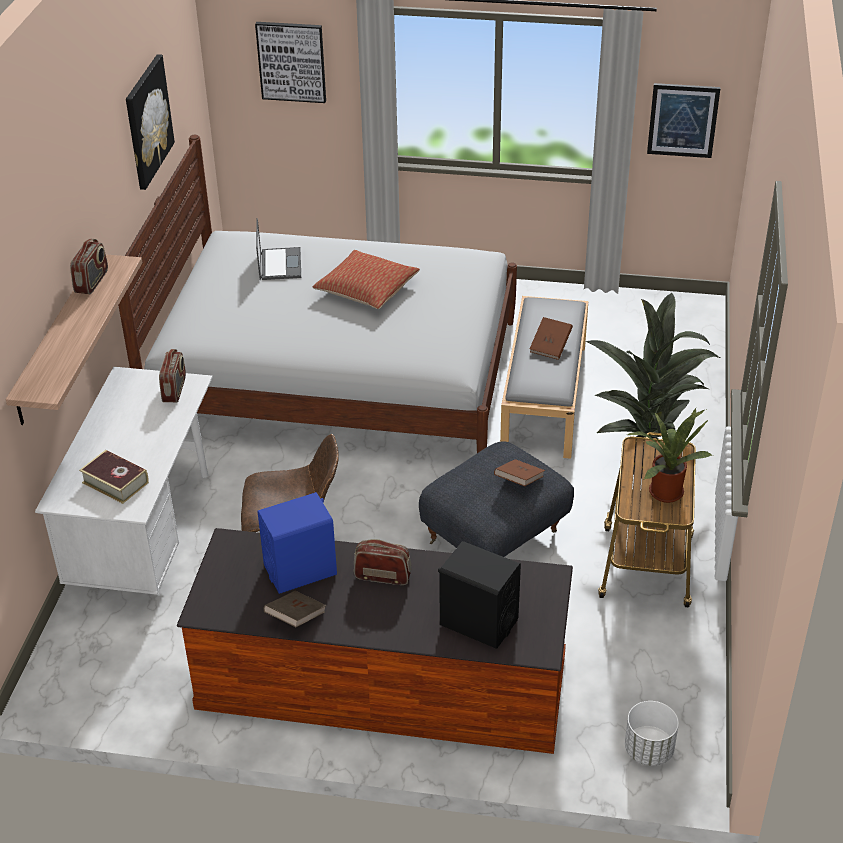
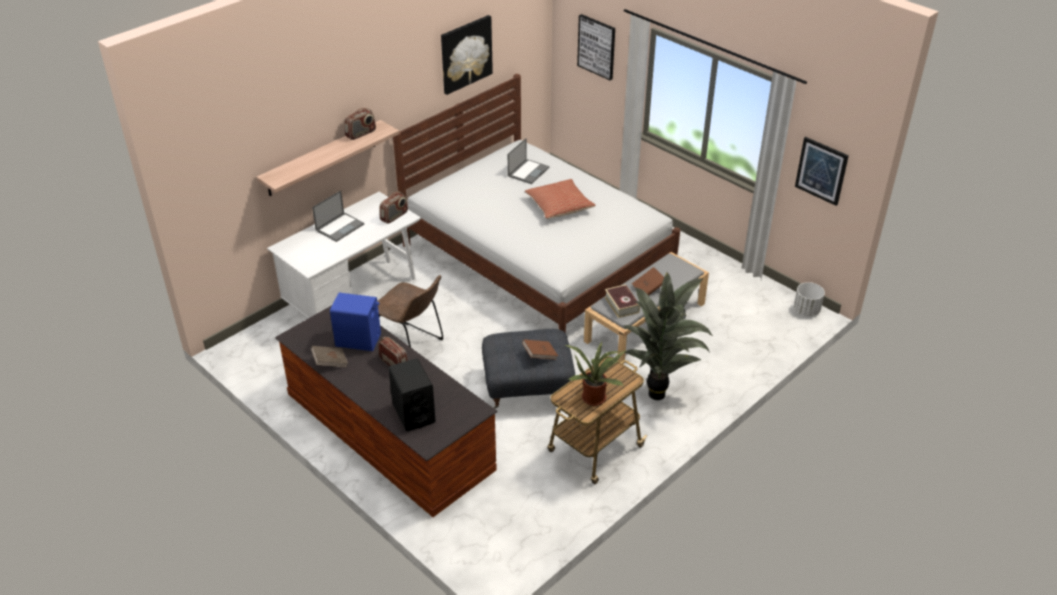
camera: 35 degrees right, 0 degrees up
book [79,450,149,504] -> book moved to [605,284,640,318]
white planter [625,701,679,766] -> white planter moved to [794,282,825,316]
none -> laptop [312,190,364,242]

